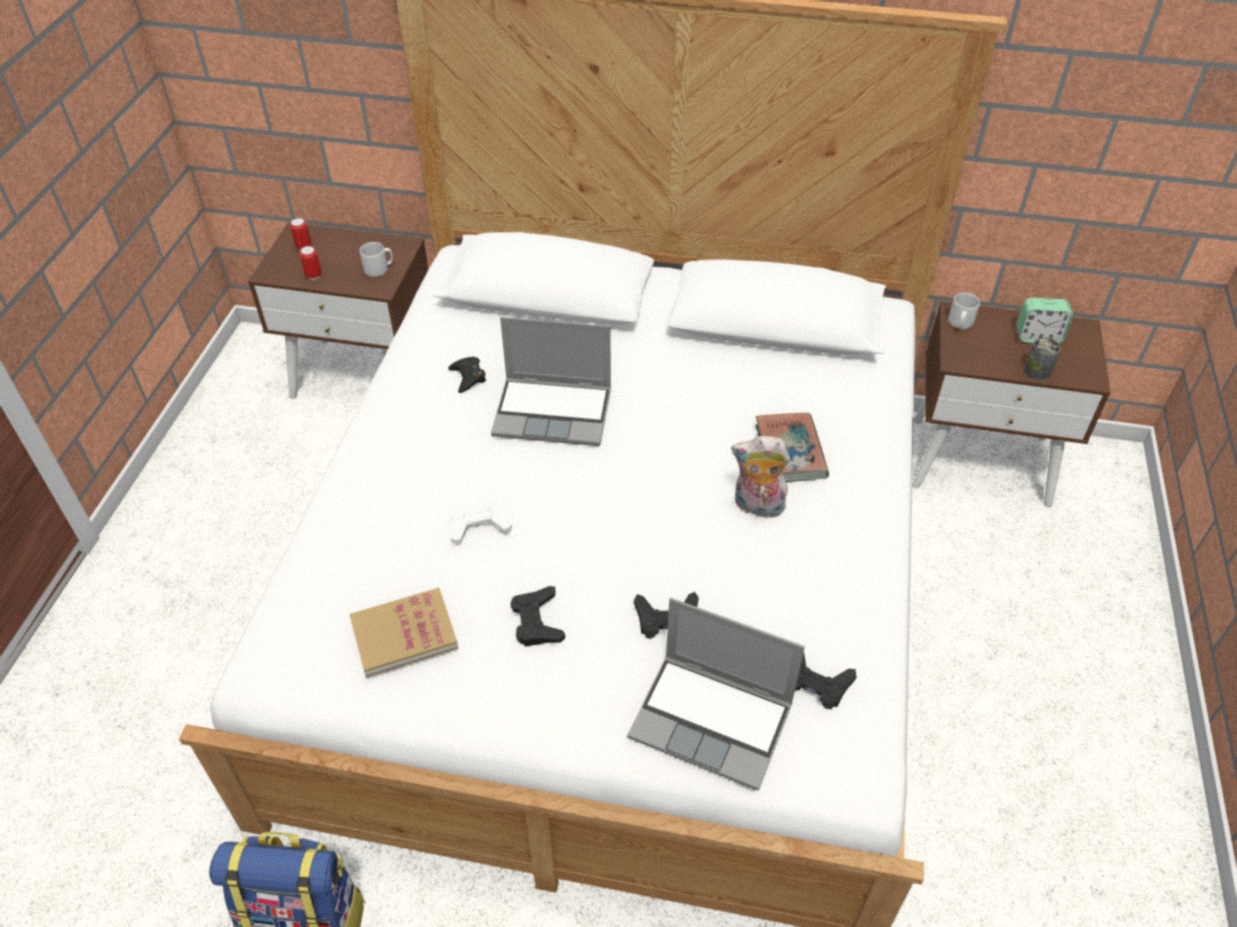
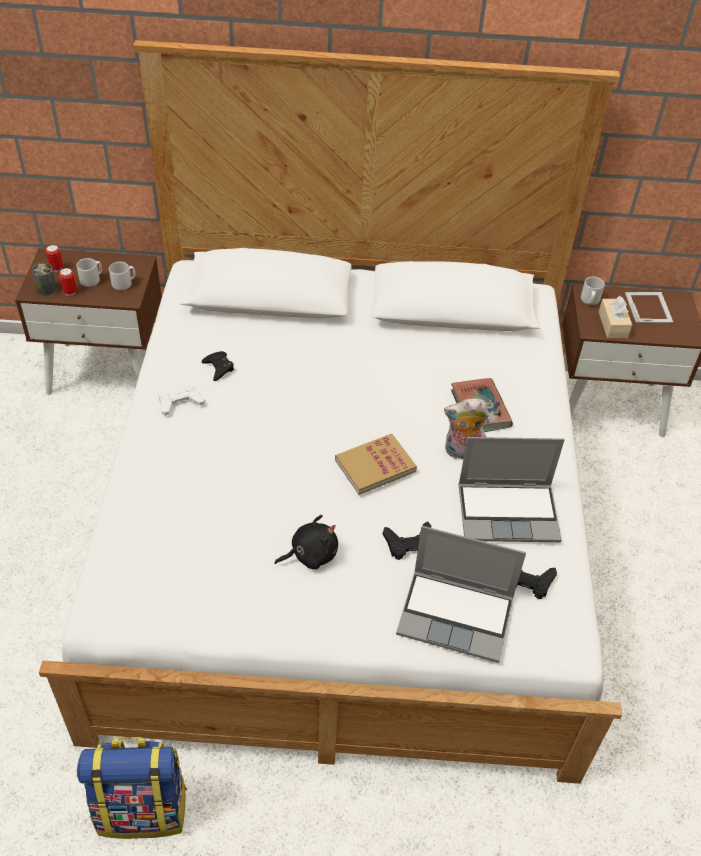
camera: 10 degrees left, 0 degrees up
book [349,588,458,677] -> book moved to [335,434,417,495]
white game controller [450,498,512,545] -> white game controller moved to [158,382,205,416]
laptop [491,317,611,446] -> laptop moved to [459,437,564,542]
black game controller [510,586,565,646] -> black plush toy [274,515,338,570]
alarm clock [1016,298,1073,344] -> picture frame [625,292,673,323]
can [1024,337,1061,381] -> can moved to [32,263,57,296]
none -> grey mug [77,258,102,287]
none -> beige tissue box [599,296,632,338]

